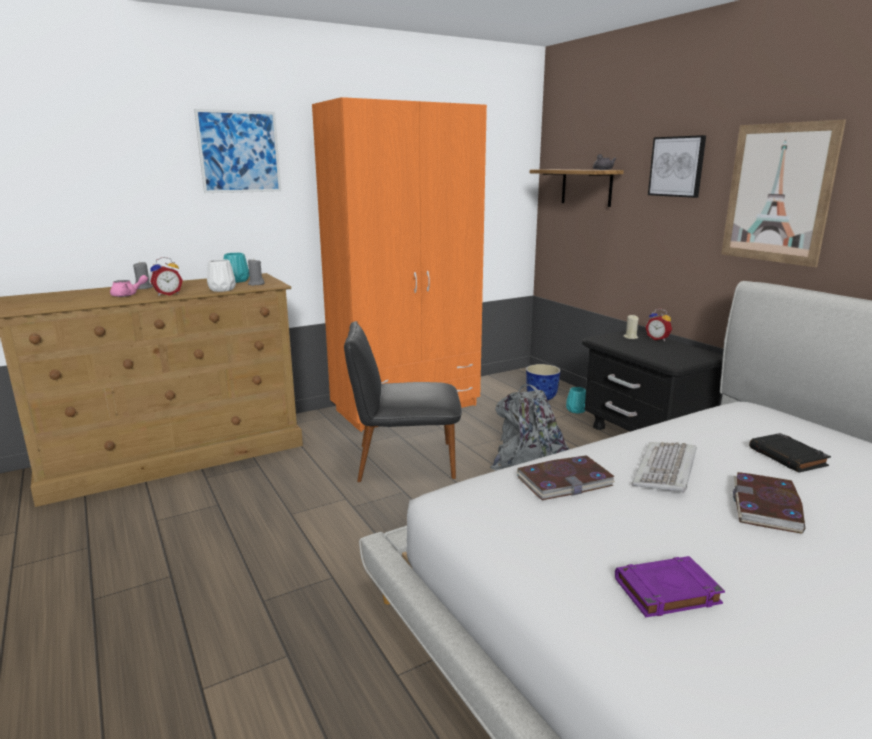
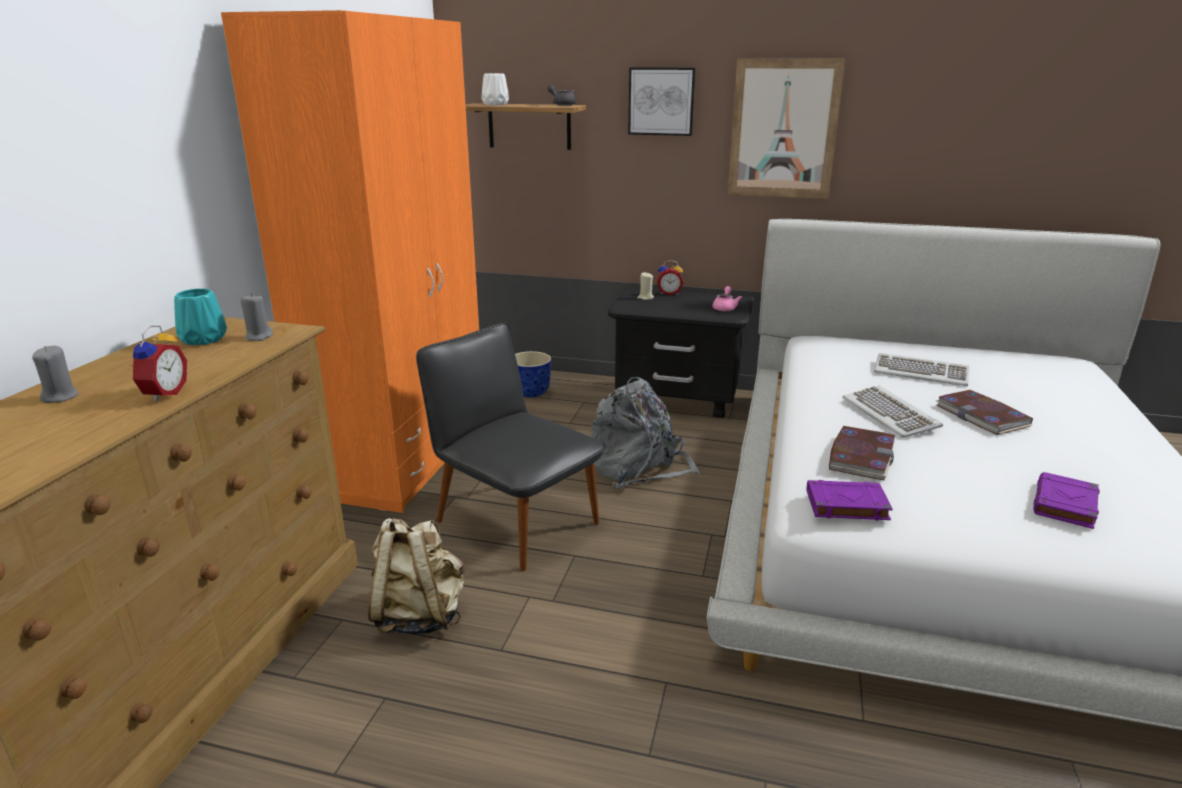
camera: 45 degrees left, 5 degrees up
pink teapot [110,275,148,297] -> pink teapot moved to [712,286,742,311]
picture [194,109,281,193] -> none
white vase [207,259,236,292] -> white vase moved to [482,73,509,105]
black chair [344,321,462,482] -> black chair turned 90 degrees clockwise [416,323,605,571]
turquoise vase [566,387,586,414] -> none
black book [749,433,831,473] -> keyboard [874,353,969,386]
none -> beige backpack [368,518,464,635]
none -> purple book [807,480,893,520]

